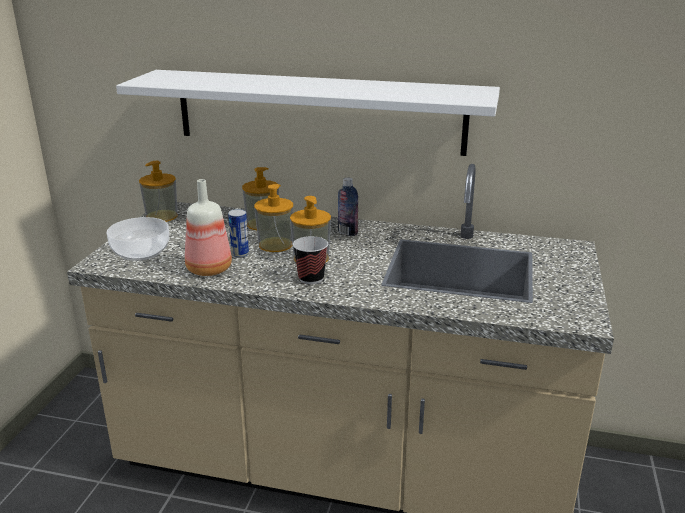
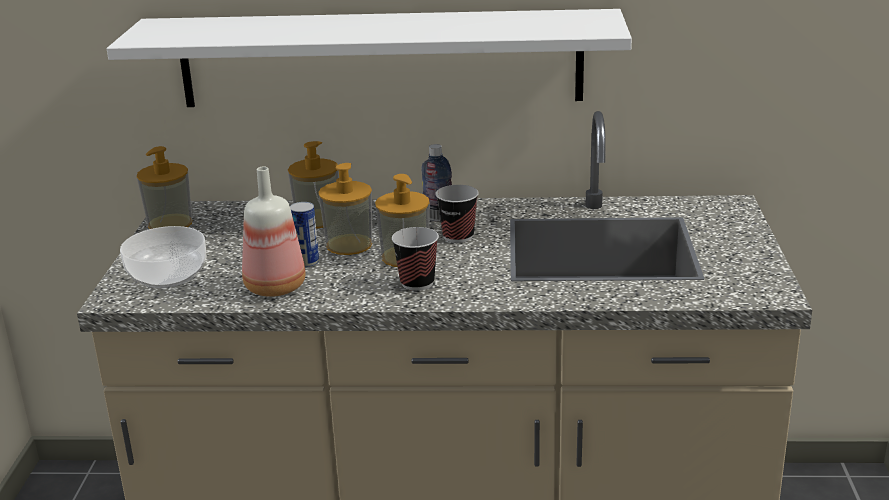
camera: 10 degrees left, 0 degrees up
none -> cup [435,185,479,243]

